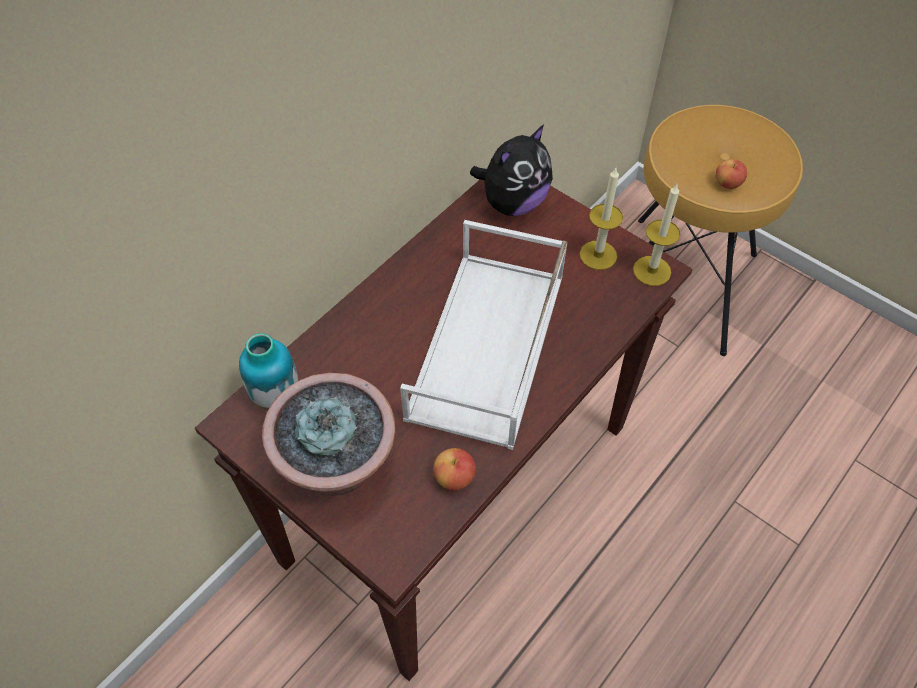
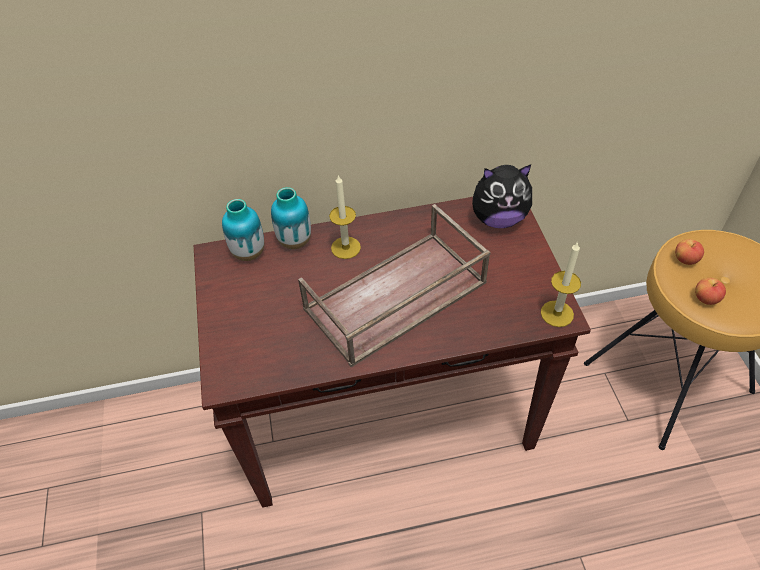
camera: 40 degrees right, 5 degrees down
potted plant [262,373,396,496] -> none
white tray [400,220,568,450] -> brown tray [298,204,491,367]
apple [433,448,476,490] -> apple moved to [675,239,704,265]
candle [580,168,623,270] -> candle moved to [329,174,361,259]
none -> vase [271,187,311,249]

